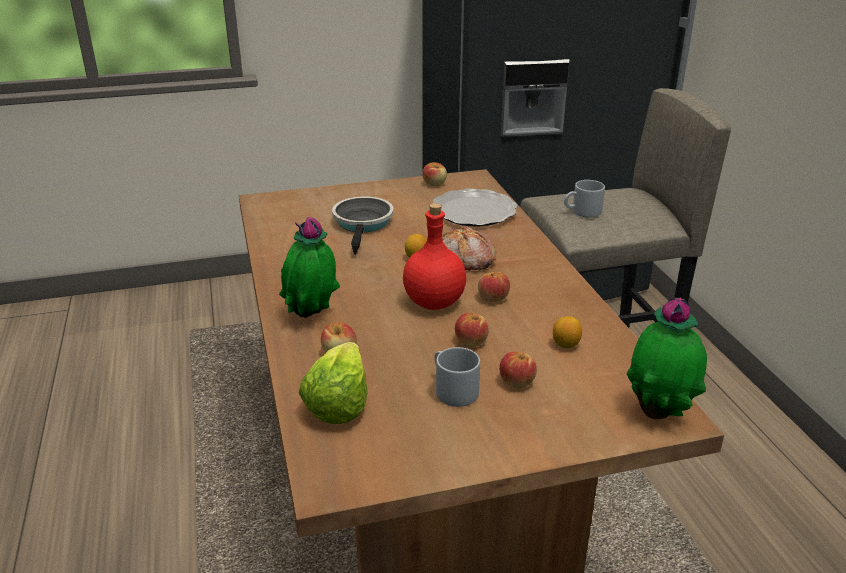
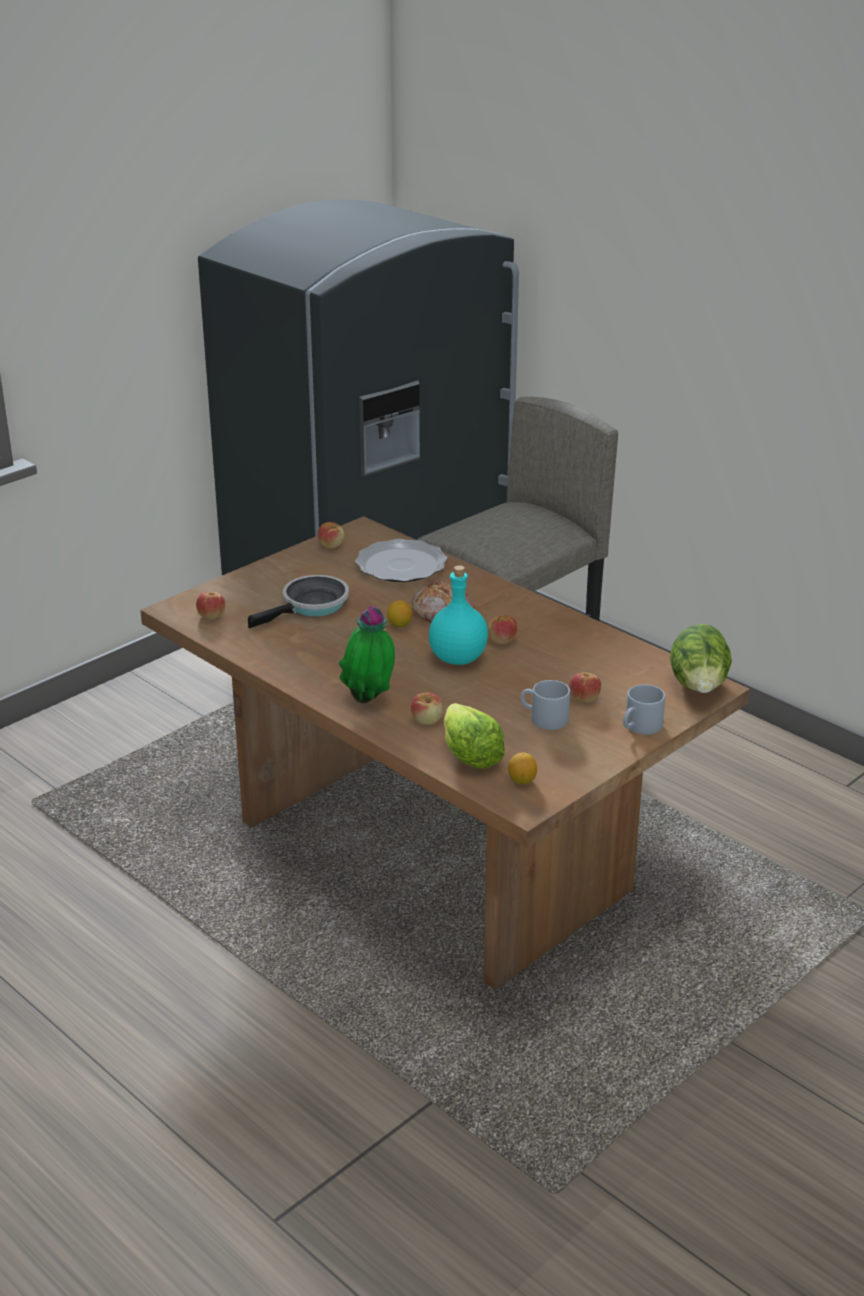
camera: 30 degrees left, 0 degrees up
frying pan [332,196,394,255] -> frying pan turned 75 degrees clockwise [248,575,349,628]
red bottle [403,203,466,310] -> turquoise bottle [429,565,488,665]
apple [455,313,489,347] -> apple moved to [196,592,225,620]
lemon [553,316,582,348] -> lemon moved to [508,753,537,785]
grey mug [564,180,605,217] -> grey mug moved to [623,684,665,735]
potted plant [627,298,707,419] -> lettuce [670,624,732,693]

